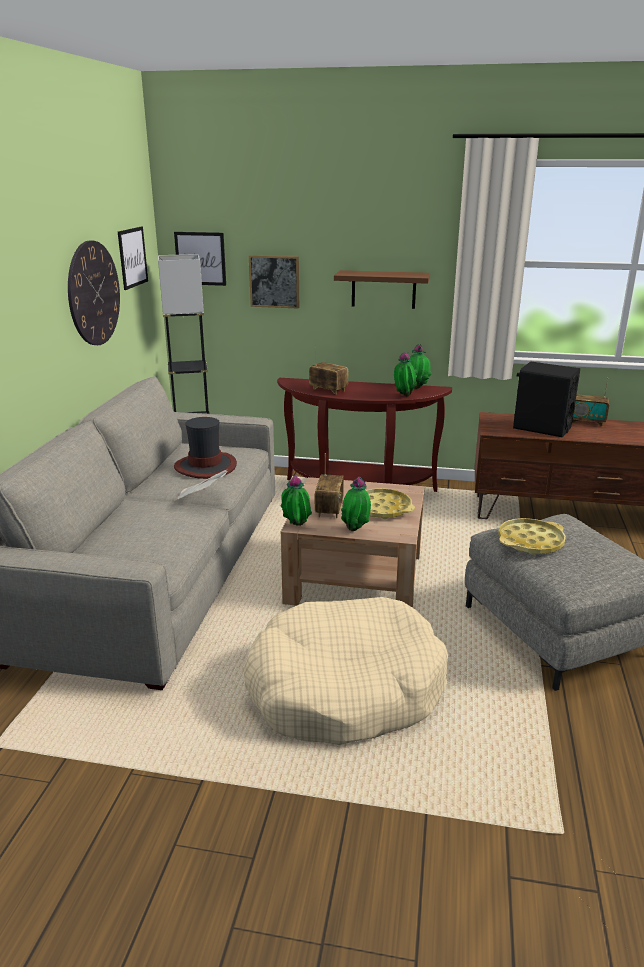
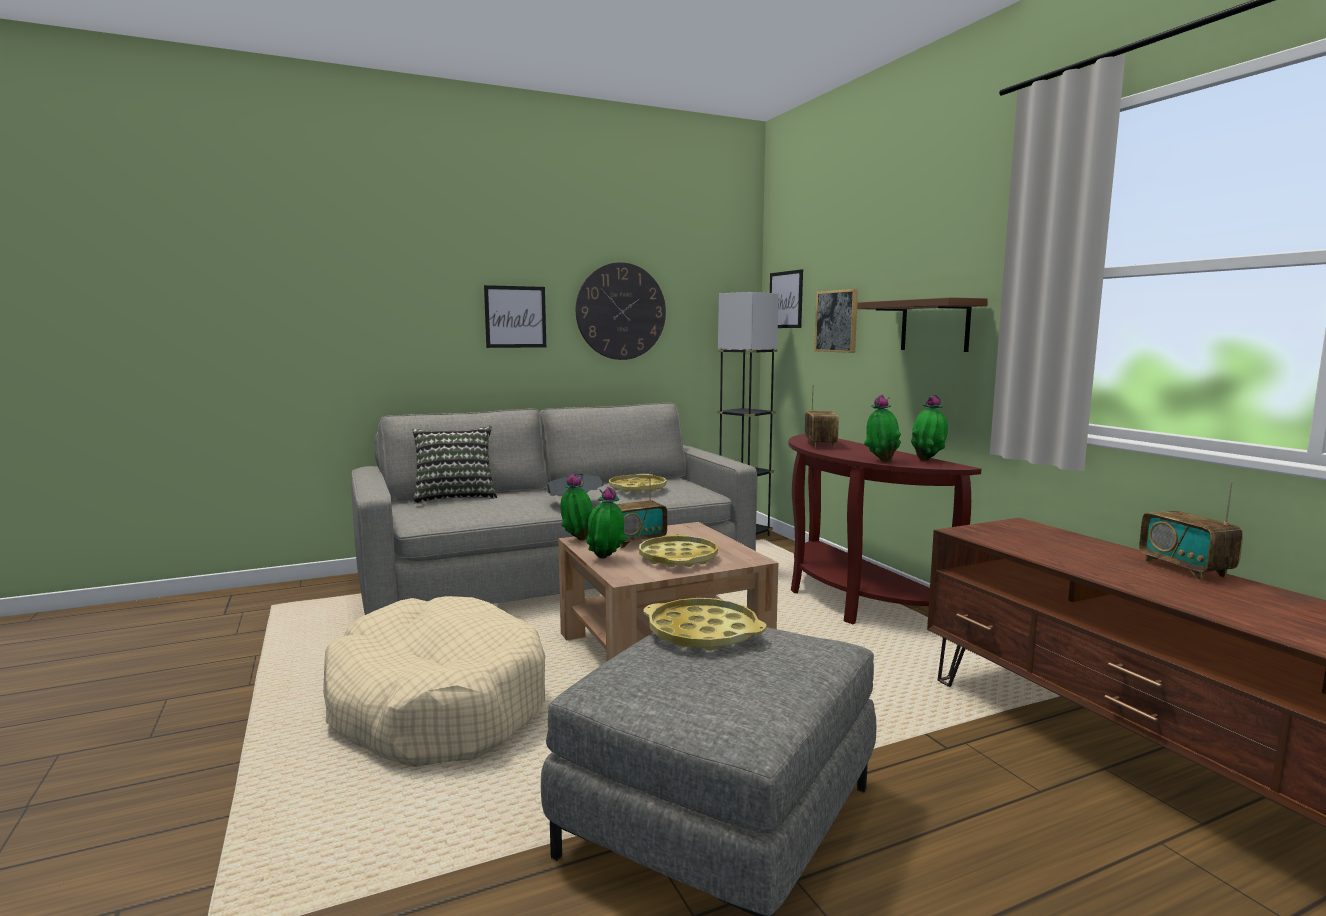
camera: 55 degrees right, 15 degrees down
picture [118,227,148,290] -> picture moved to [484,285,546,348]
hat [174,417,237,479] -> yellow tray [609,474,666,493]
black speaker [513,362,580,437] -> none
none -> pillow [412,426,497,503]

